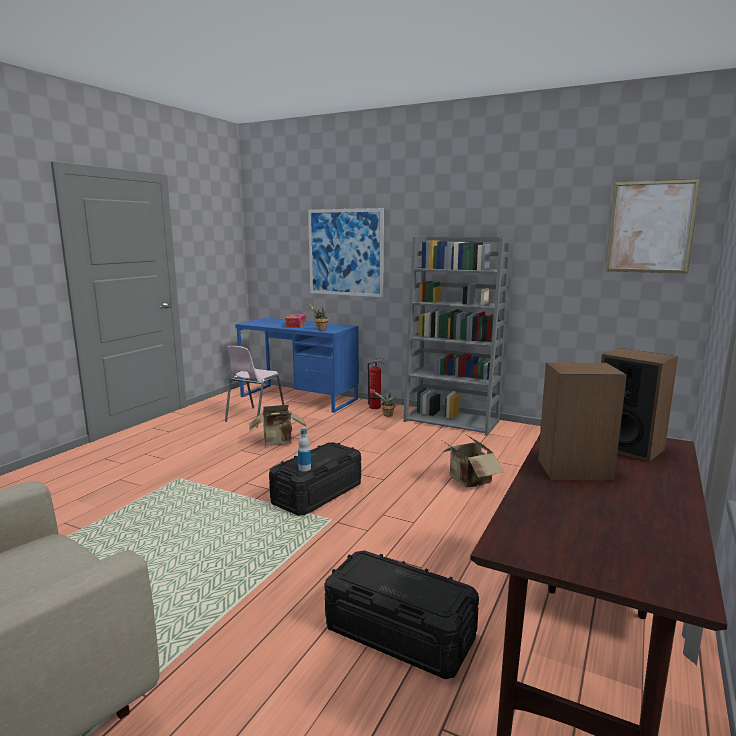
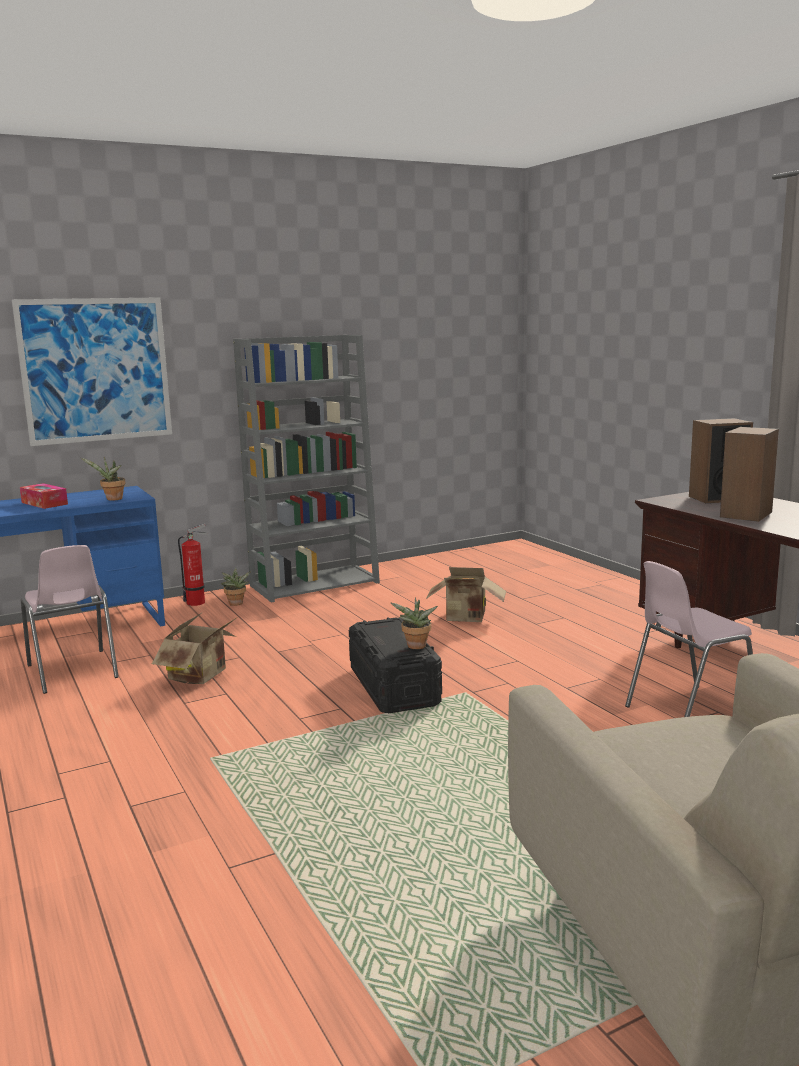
camera: 55 degrees left, 0 degrees up
bottle [298,429,311,471] -> potted plant [391,597,438,649]
black storage box [325,550,479,679] -> pink chair [625,561,753,717]
picture [605,179,701,274] -> none

